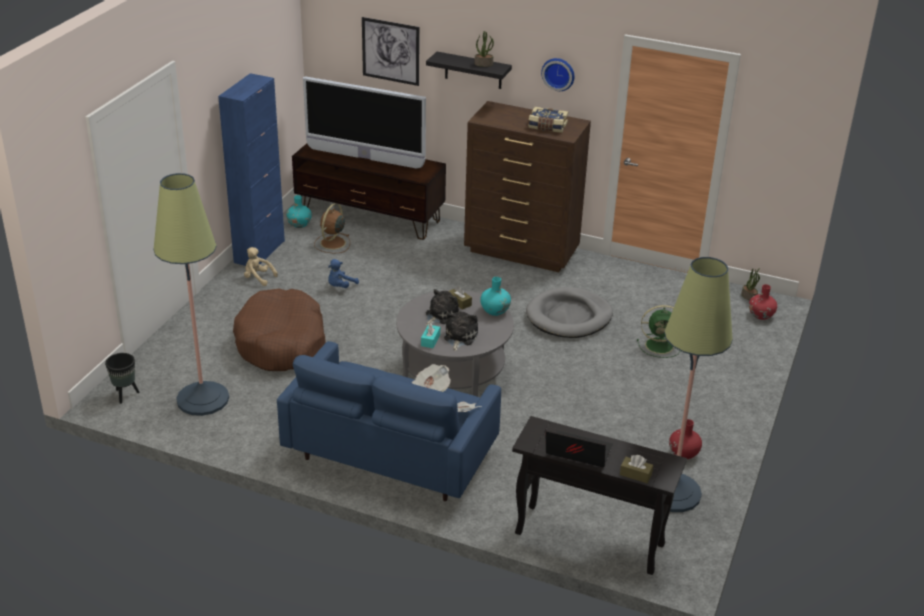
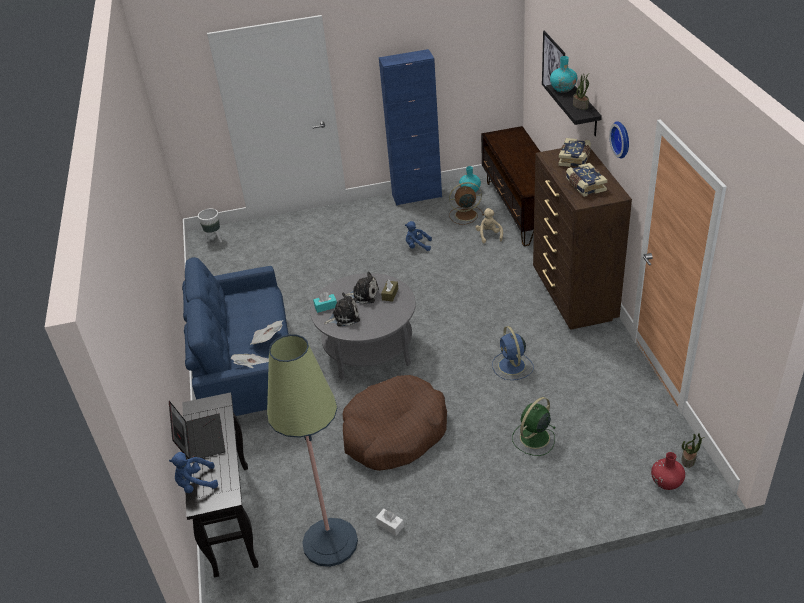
camera: 60 degrees right, 5 degrees up
black planter [105,353,139,404] -> white planter [198,209,222,243]
floor lamp [153,173,229,416] -> none
brown dog bed [233,288,326,371] -> brown dog bed moved to [343,375,447,471]
beige plush toy [244,247,278,286] -> beige plush toy moved to [476,208,503,243]
television [303,76,426,169] -> none
turquoise vase [480,277,511,316] -> turquoise vase moved to [550,56,577,93]
grey dog bed [526,287,613,338] -> blue fan [492,326,534,380]
brown tissue box [620,455,653,483] -> blue plush toy [169,452,218,493]
green fan [637,305,680,358] -> green fan turned 75 degrees clockwise [512,397,555,456]
red vase [669,419,702,459] -> white tissue box [376,509,404,535]
none -> book [558,138,591,167]

